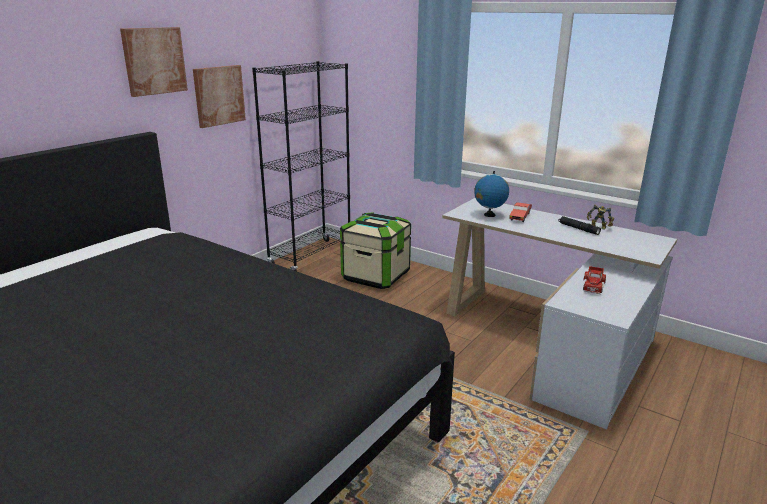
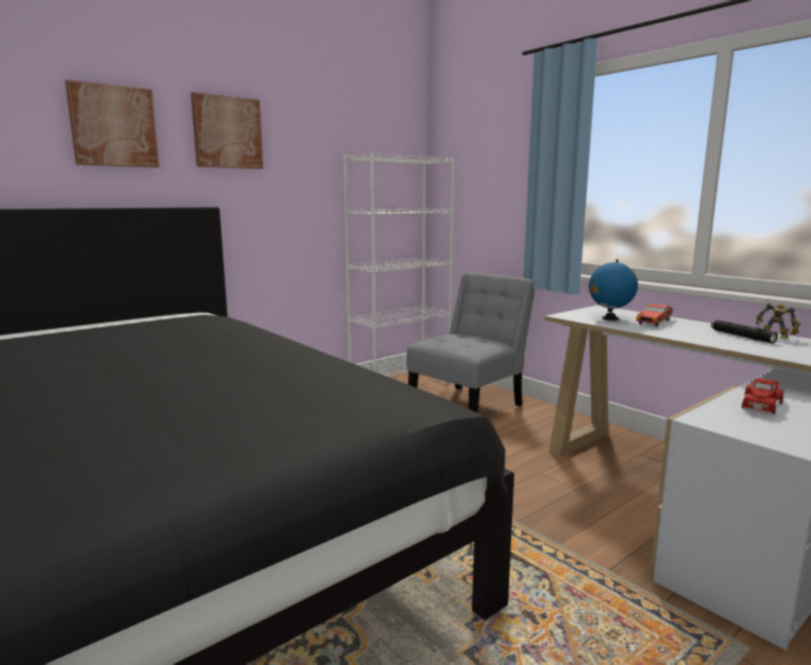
camera: 15 degrees right, 10 degrees down
picture [193,65,246,128] -> picture moved to [65,80,159,168]
black bookcase [252,61,350,271] -> white bookcase [343,152,455,377]
storage box [340,212,411,289] -> grey chair [407,273,535,413]

